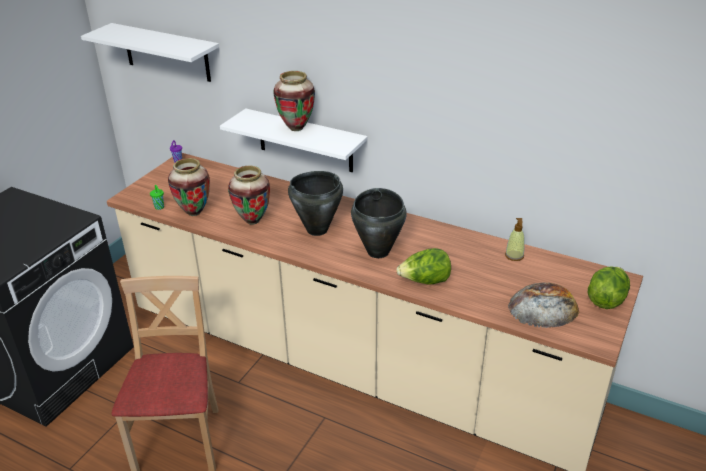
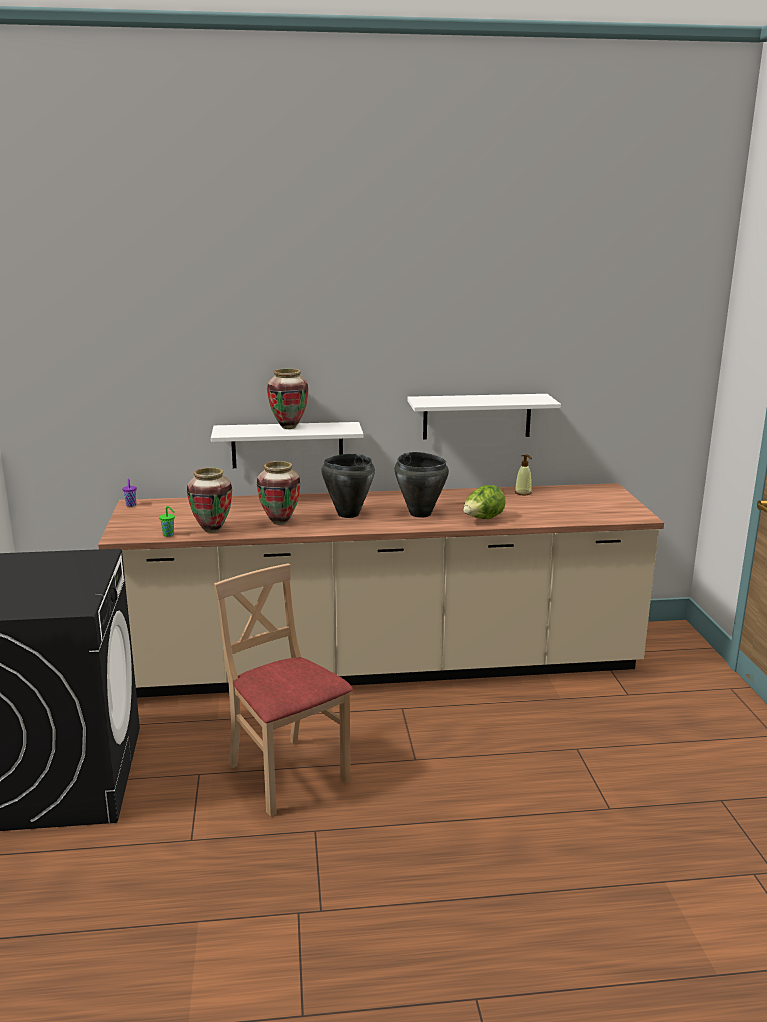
camera: 35 degrees left, 15 degrees down
white shelf [81,23,219,82] -> white shelf moved to [407,394,561,439]
bread [508,283,579,328] -> none
lettuce [588,266,630,309] -> none

